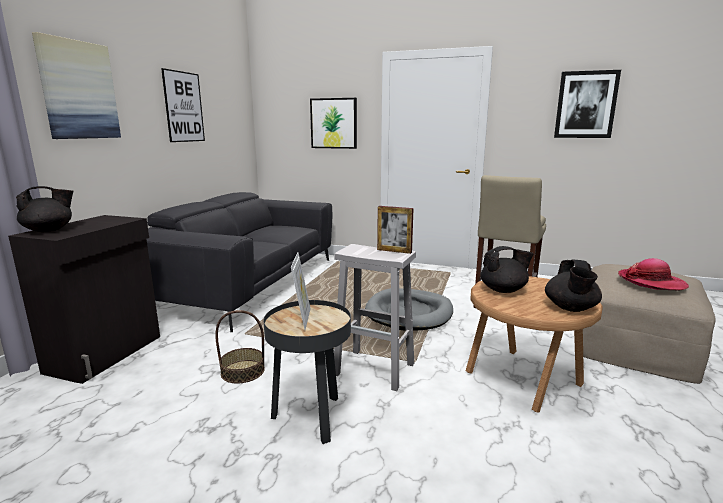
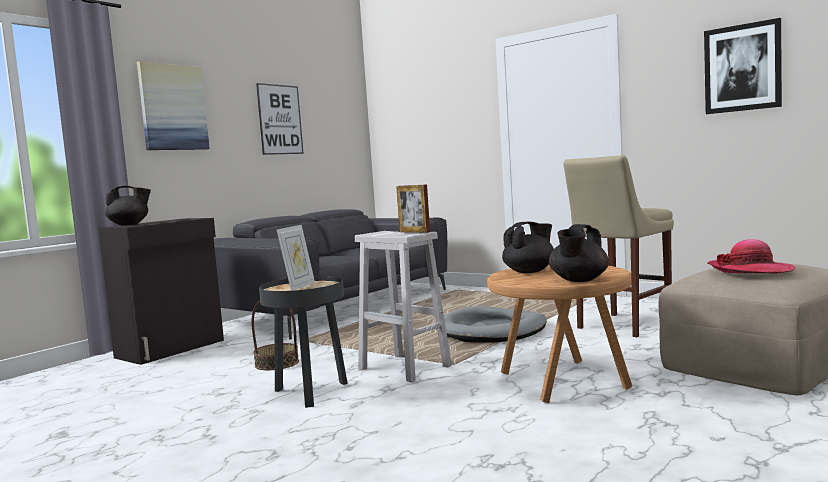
camera: 20 degrees right, 10 degrees down
picture [310,98,357,149] -> none
black teapot [481,246,534,293] -> black teapot turned 45 degrees counterclockwise [502,222,554,273]

